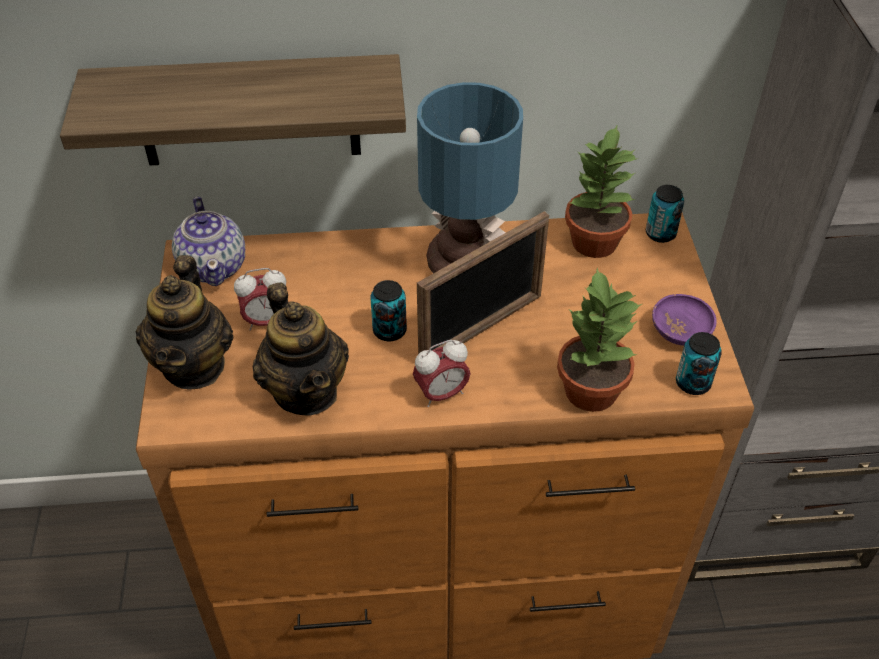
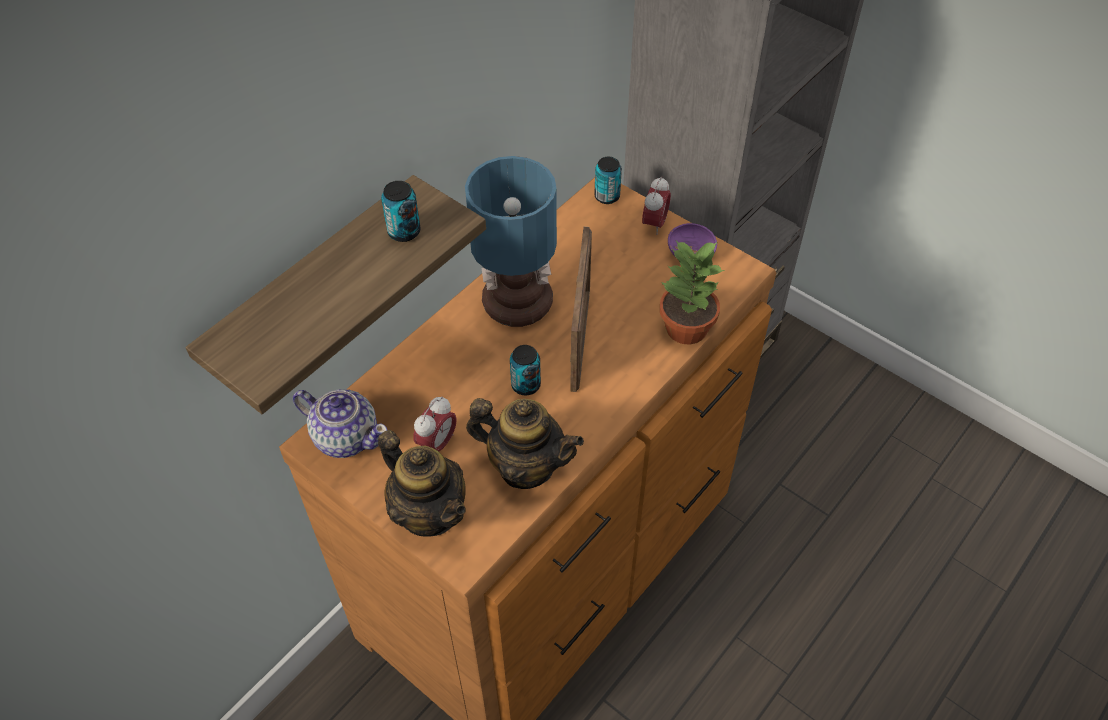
camera: 45 degrees left, 5 degrees up
alarm clock [413,340,471,407] -> alarm clock moved to [642,176,671,235]
potted plant [565,126,639,258] -> none
can [676,332,722,395] -> can moved to [381,181,421,242]

